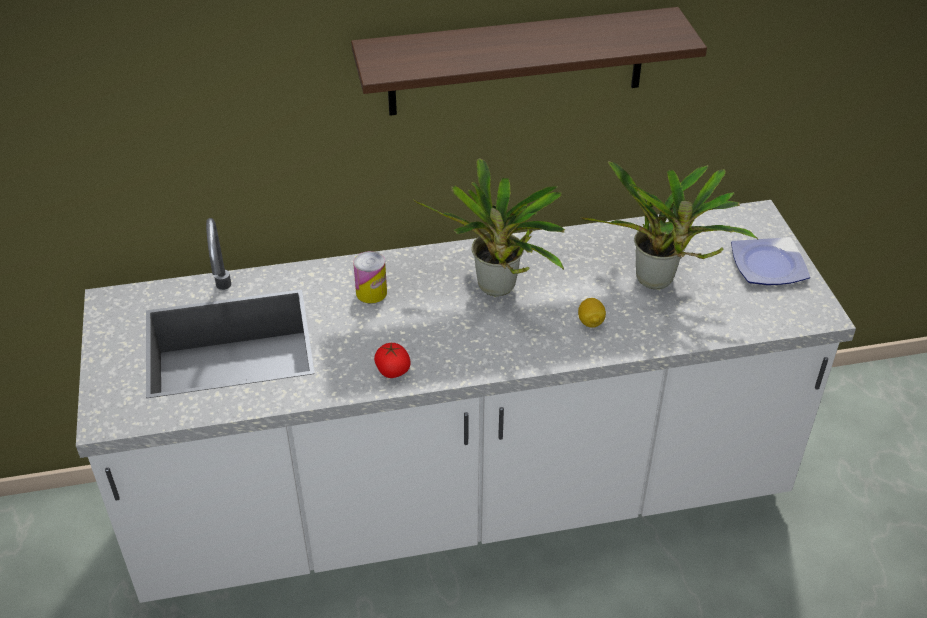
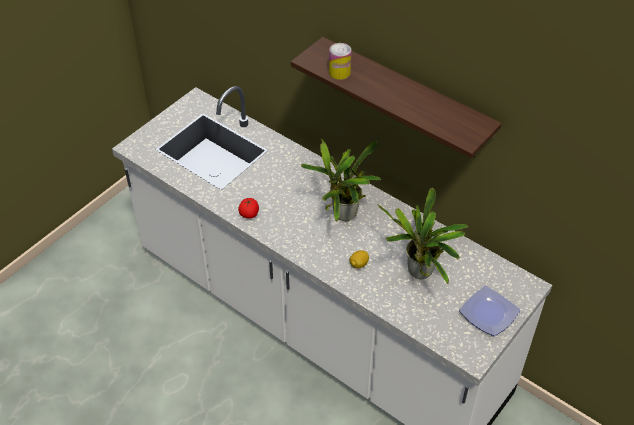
camera: 50 degrees right, 5 degrees up
can [353,251,387,304] -> can moved to [329,43,351,80]

